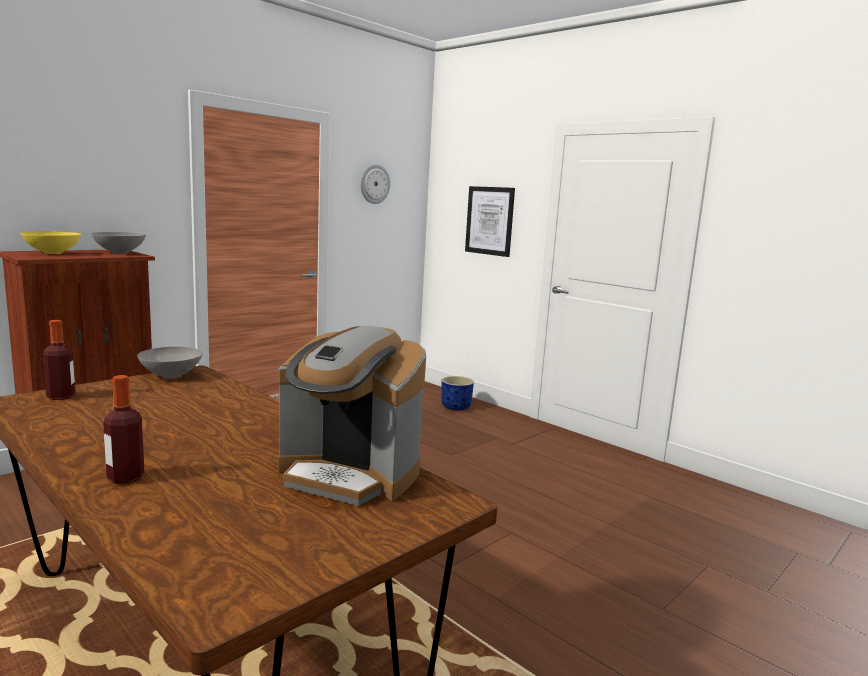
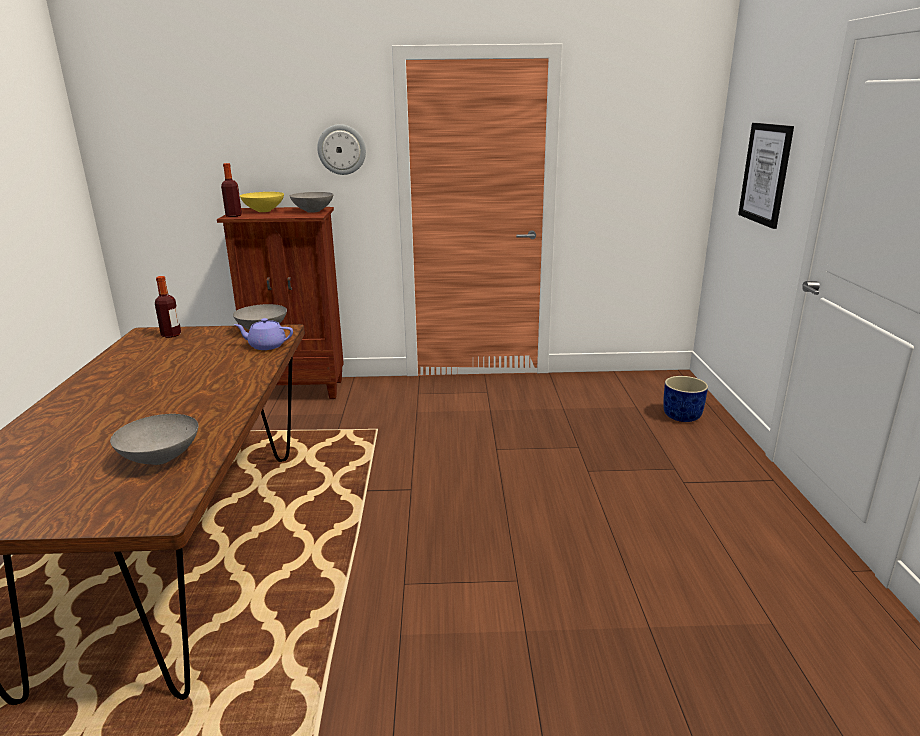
camera: 45 degrees right, 10 degrees up
bottle [103,375,144,484] -> bottle moved to [221,163,242,217]
coffee machine [278,326,426,506] -> grey bowl [110,414,198,465]
wall clock [360,164,390,204] -> wall clock moved to [317,124,366,175]
none -> purple teapot [234,318,293,350]

